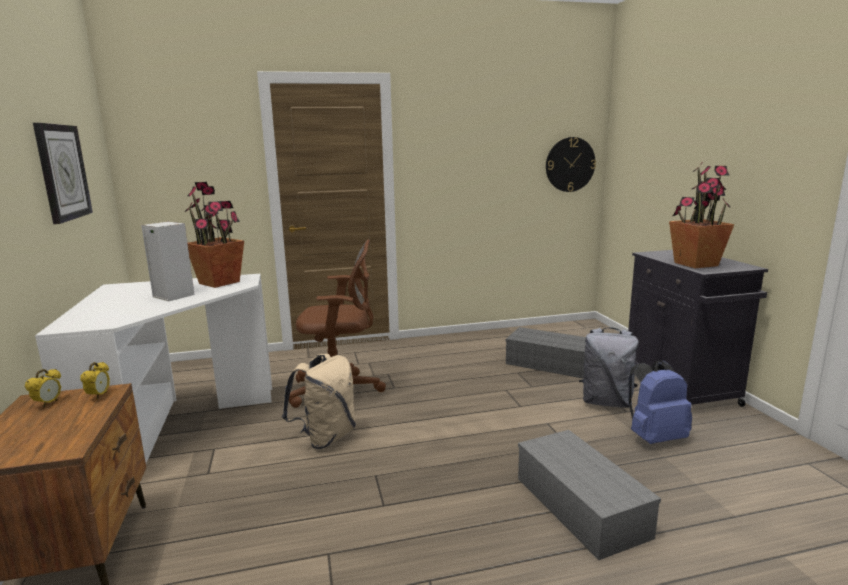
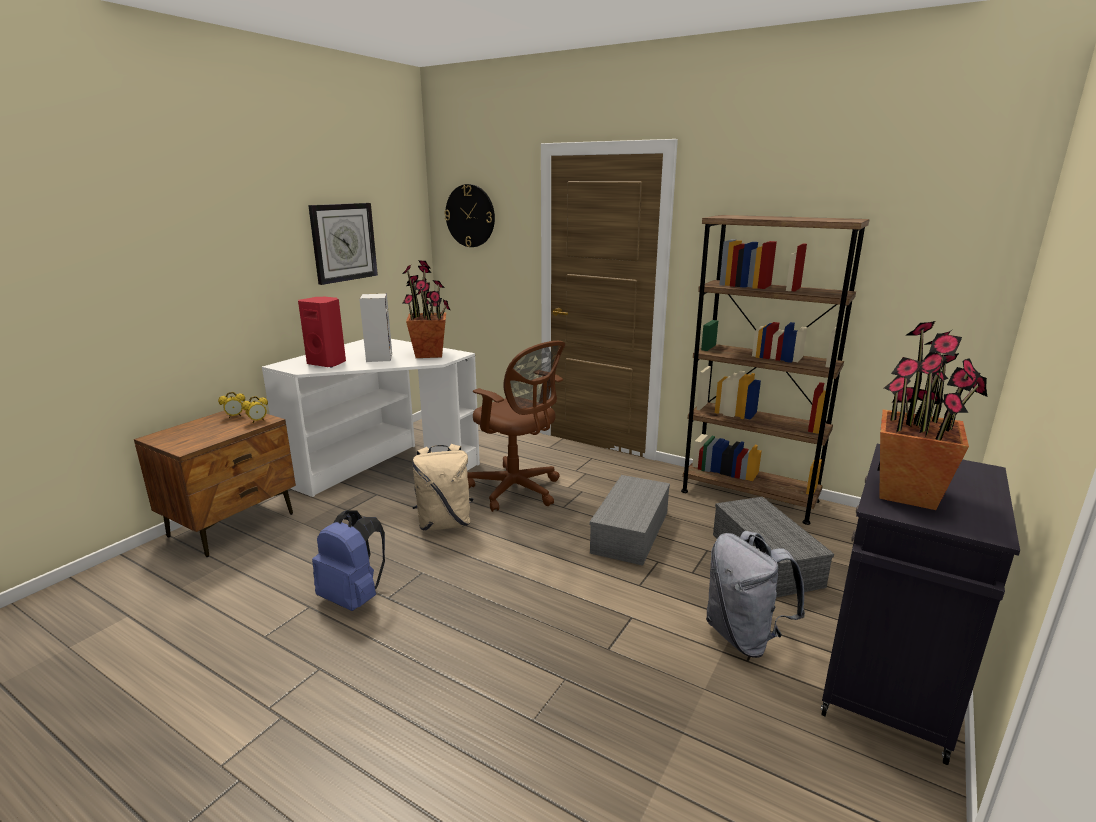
camera: 45 degrees right, 5 degrees up
grey storage box [518,430,661,560] -> grey storage box moved to [590,475,670,566]
wall clock [546,137,596,192] -> wall clock moved to [444,184,495,247]
blue backpack [629,360,692,444] -> blue backpack moved to [312,510,385,611]
none -> red speaker [298,297,346,368]
none -> brown bookcase [681,215,869,525]

